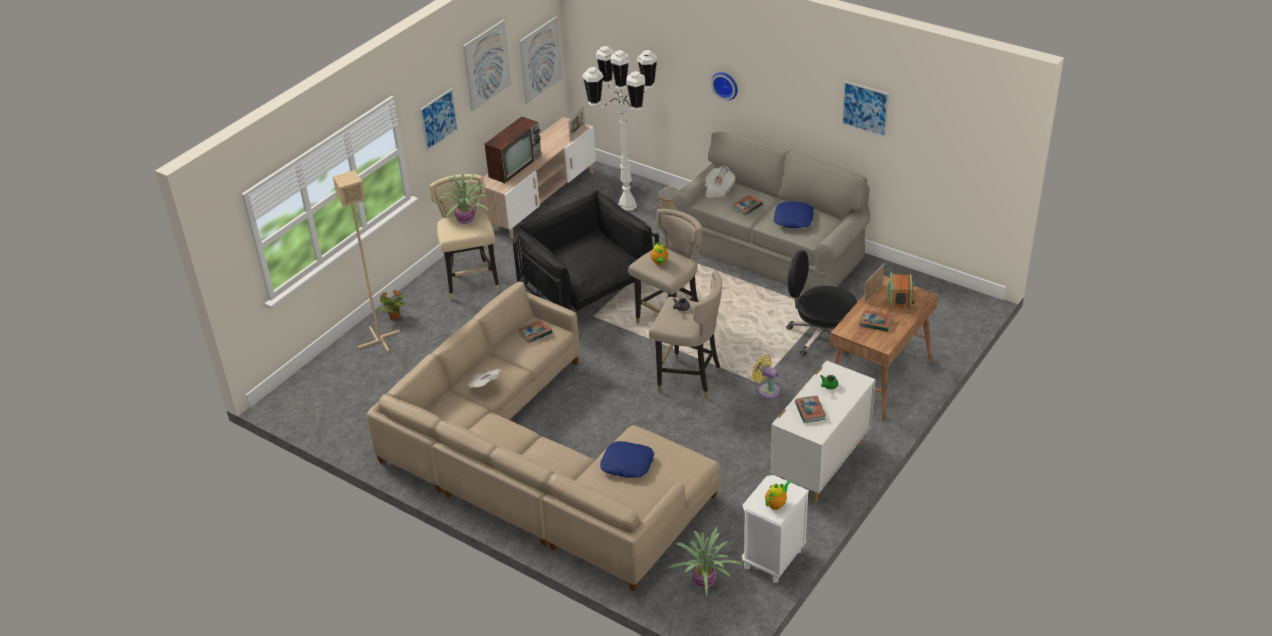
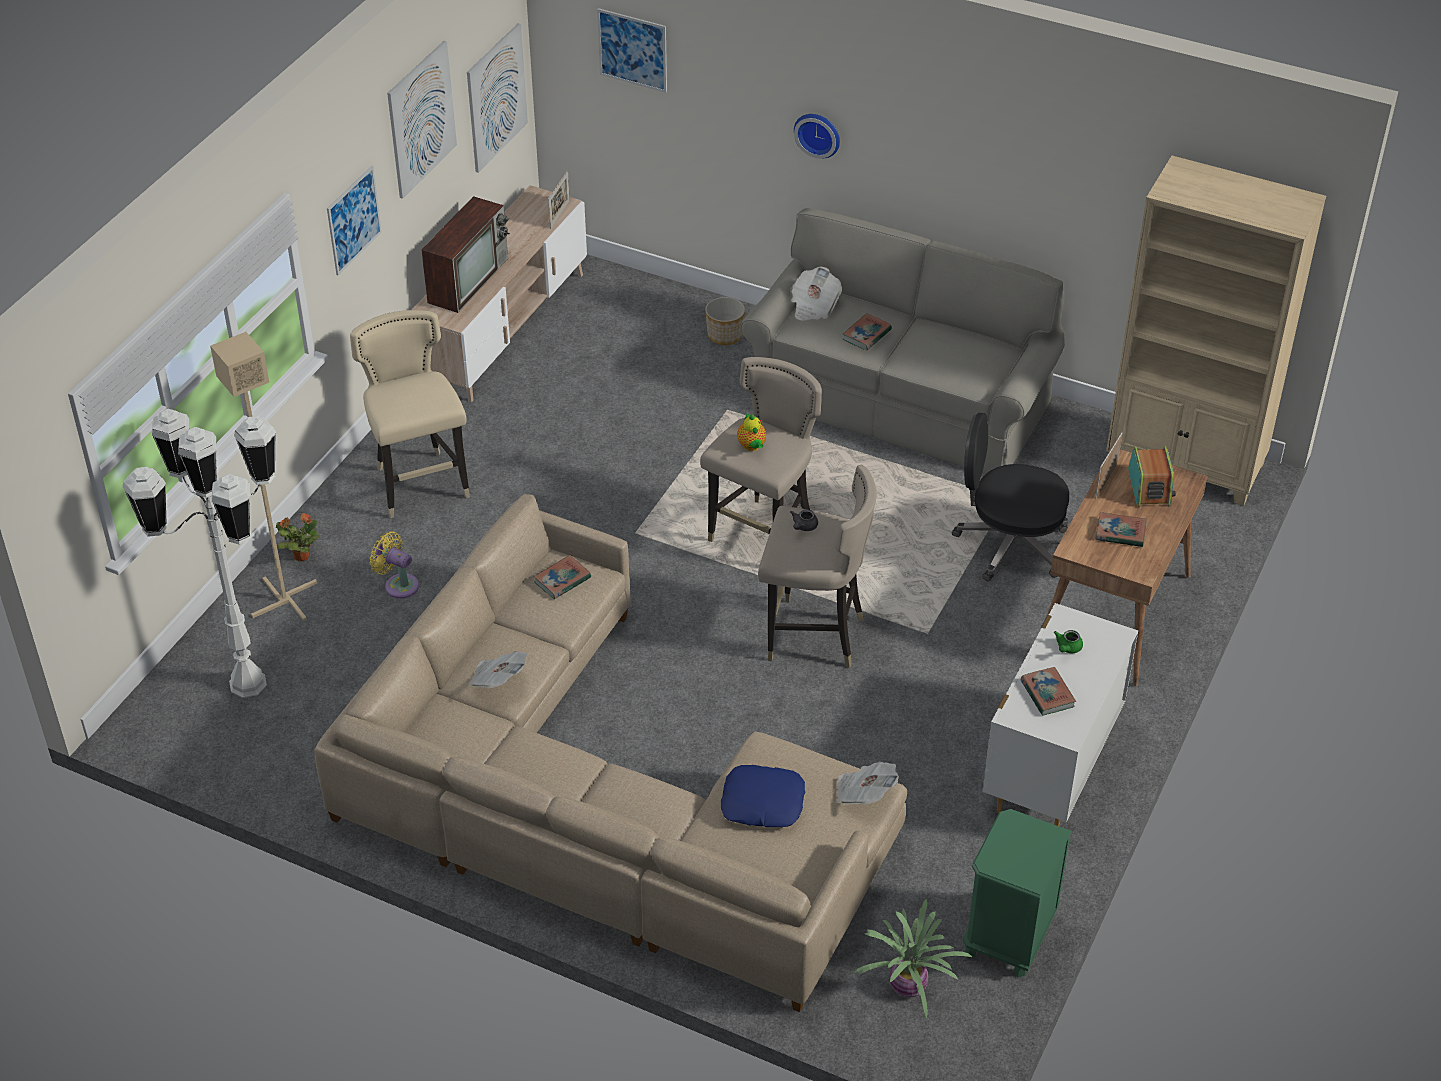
camera: 10 degrees left, 5 degrees up
potted plant [439,171,490,224] -> none
black armchair [513,190,659,311] -> none
white floor lamp [582,46,658,211] -> white floor lamp moved to [122,409,276,698]
white nightstand [742,475,809,583] -> green nightstand [963,809,1072,978]
yellow fan [752,355,780,399] -> yellow fan moved to [370,531,419,598]
teapot [765,480,791,510] -> none
blue pillow [774,201,814,228] -> none
picture [841,81,890,138] -> picture moved to [597,8,667,93]
none -> newspaper [836,761,899,805]
none -> beige bookcase [1106,156,1326,506]

